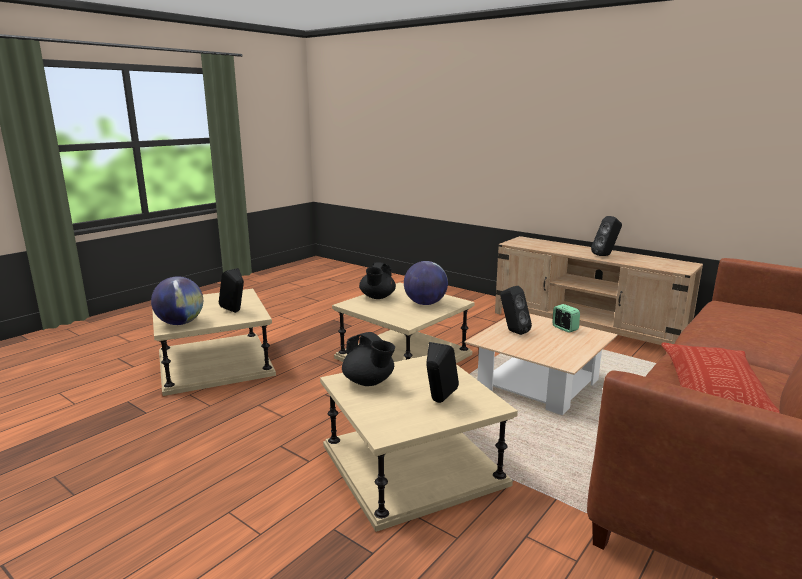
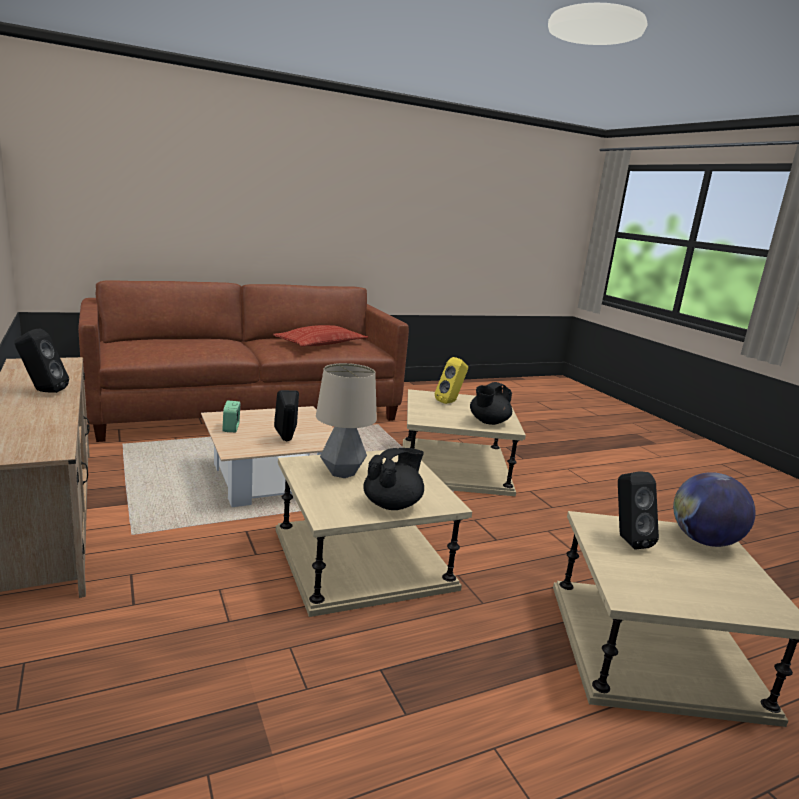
camera: 155 degrees left, 0 degrees up
black teapot [342,332,395,386] -> black teapot turned 120 degrees counterclockwise [470,382,512,425]
globe [404,261,448,305] -> table lamp [316,363,377,478]
black speaker [426,342,459,403] -> yellow speaker [435,357,468,404]

